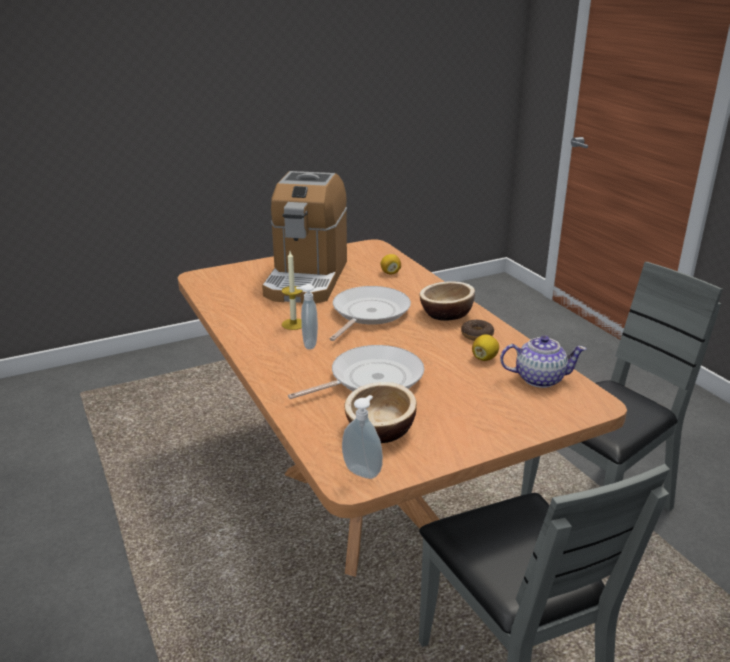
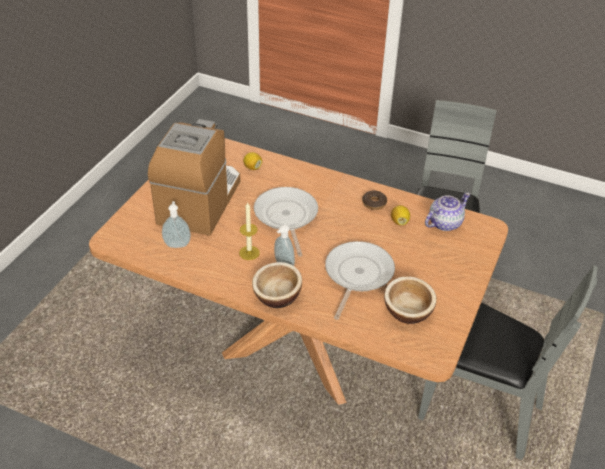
camera: 40 degrees left, 15 degrees up
coffee machine [262,171,347,304] -> coffee machine turned 135 degrees counterclockwise [148,119,240,236]
soap dispenser [342,395,383,479] -> soap dispenser moved to [162,201,191,248]
bowl [420,281,475,321] -> bowl moved to [252,262,302,308]

